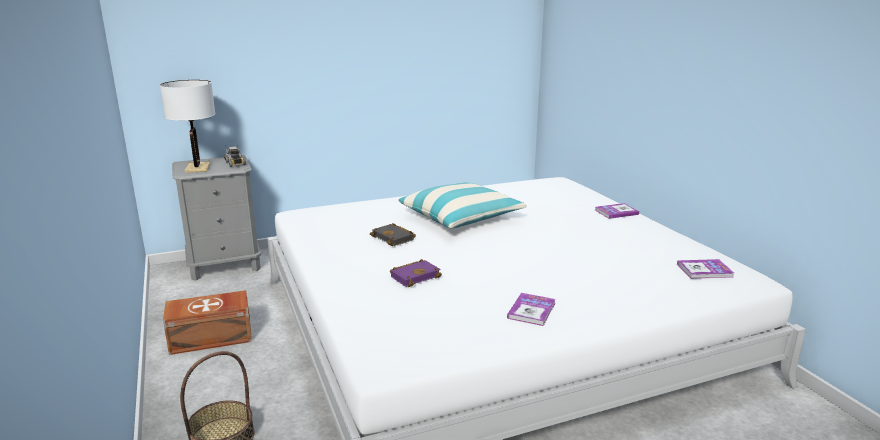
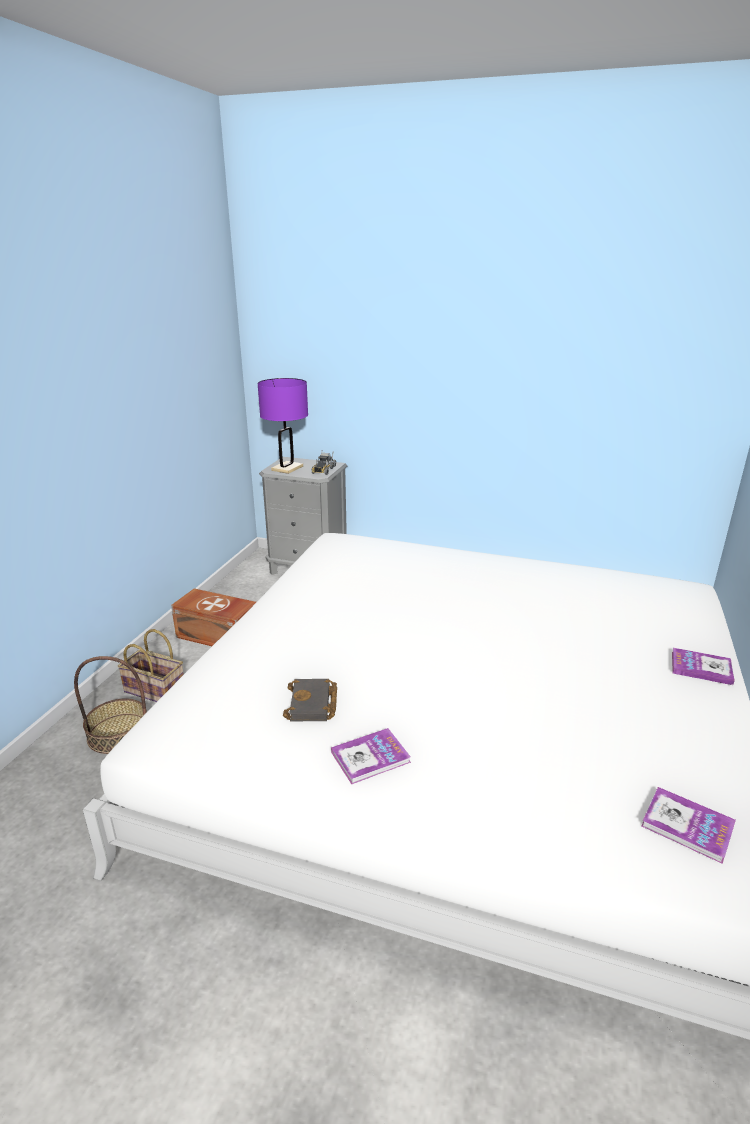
camera: 40 degrees right, 5 degrees up
white table lamp [160,80,216,173] -> purple table lamp [257,378,308,474]
black book [370,223,416,246] -> black book moved to [283,679,337,722]
purple book [390,259,442,287] -> none
pillow [399,182,526,228] -> none
none -> basket [118,629,184,702]

